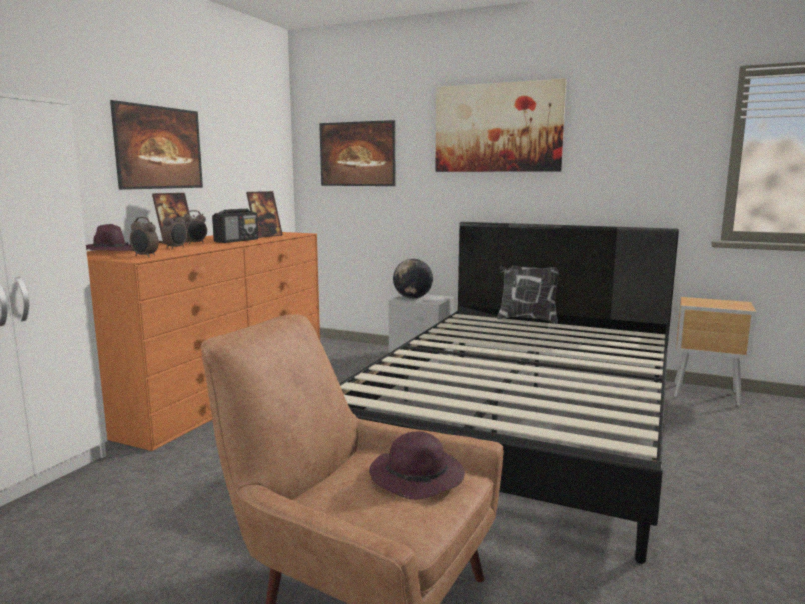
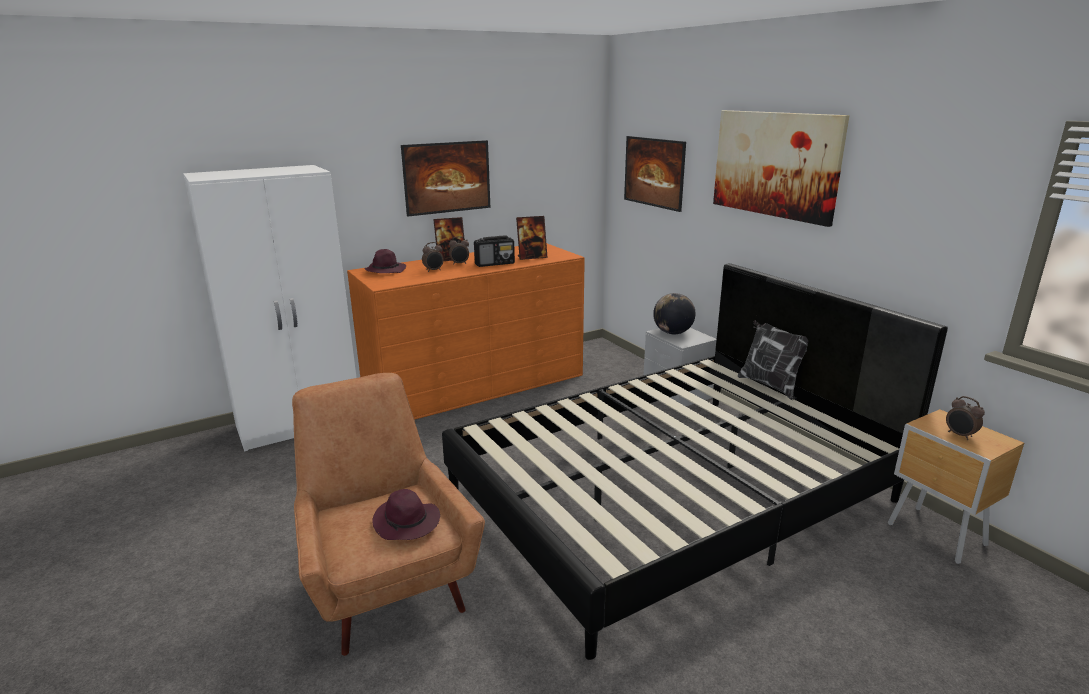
camera: 35 degrees right, 10 degrees up
alarm clock [130,217,159,257] -> alarm clock moved to [946,396,985,440]

